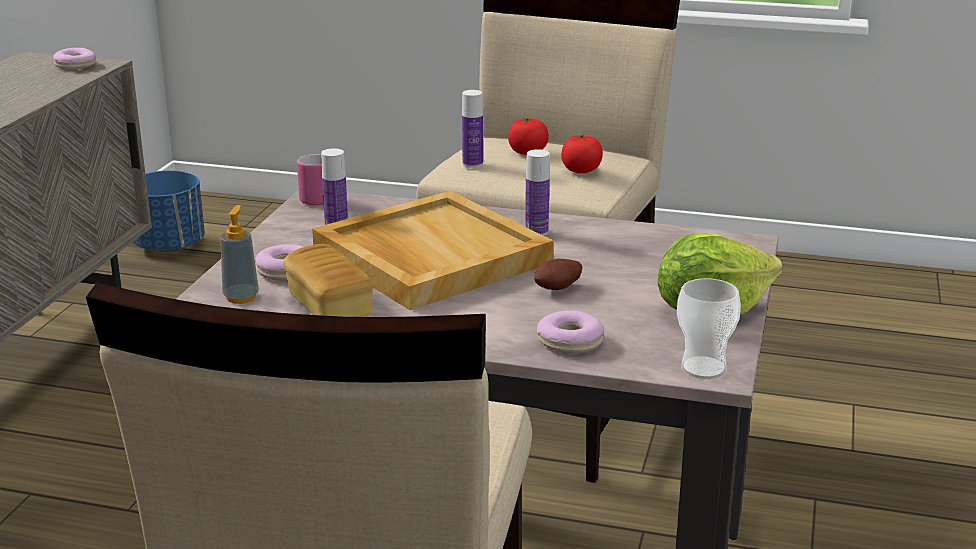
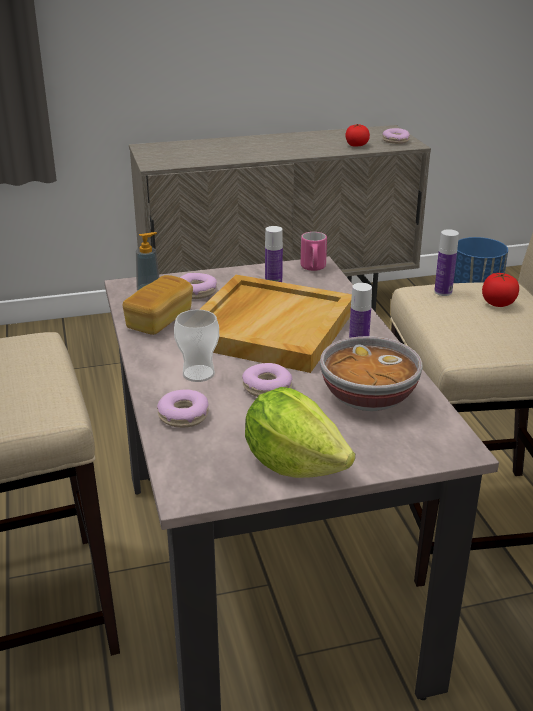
camera: 60 degrees right, 5 degrees up
potato [534,259,582,290] -> donut [242,363,292,397]
tomato [562,134,603,173] -> tomato moved to [345,124,370,147]
cup [677,278,741,379] -> cup moved to [174,309,219,382]
none -> bowl [320,336,423,411]

